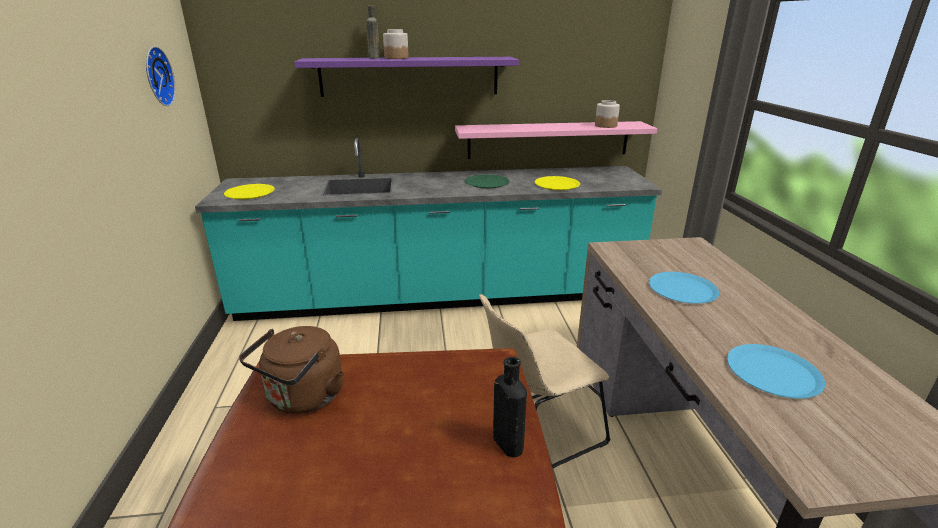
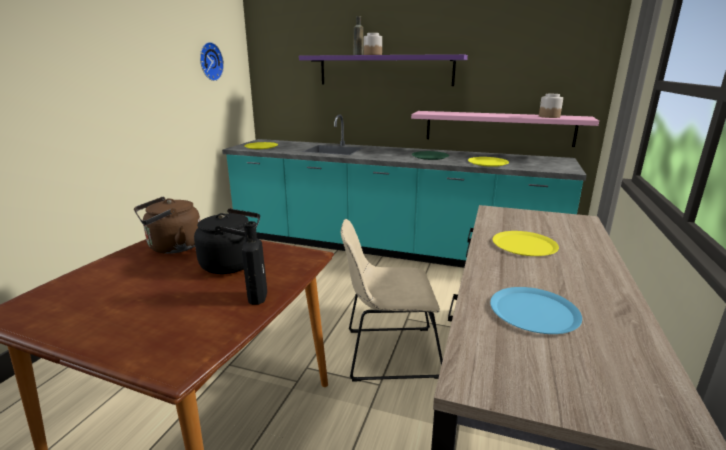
camera: 25 degrees right, 5 degrees down
blue plate [649,272,719,304] -> yellow plate [493,231,559,256]
none -> black kettle [194,209,260,274]

